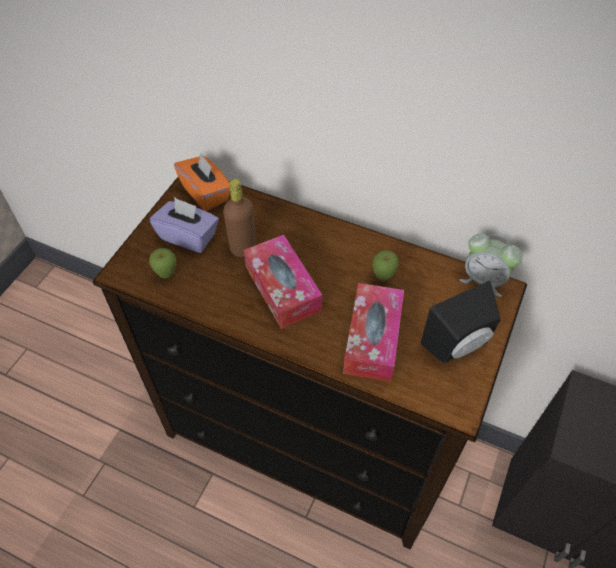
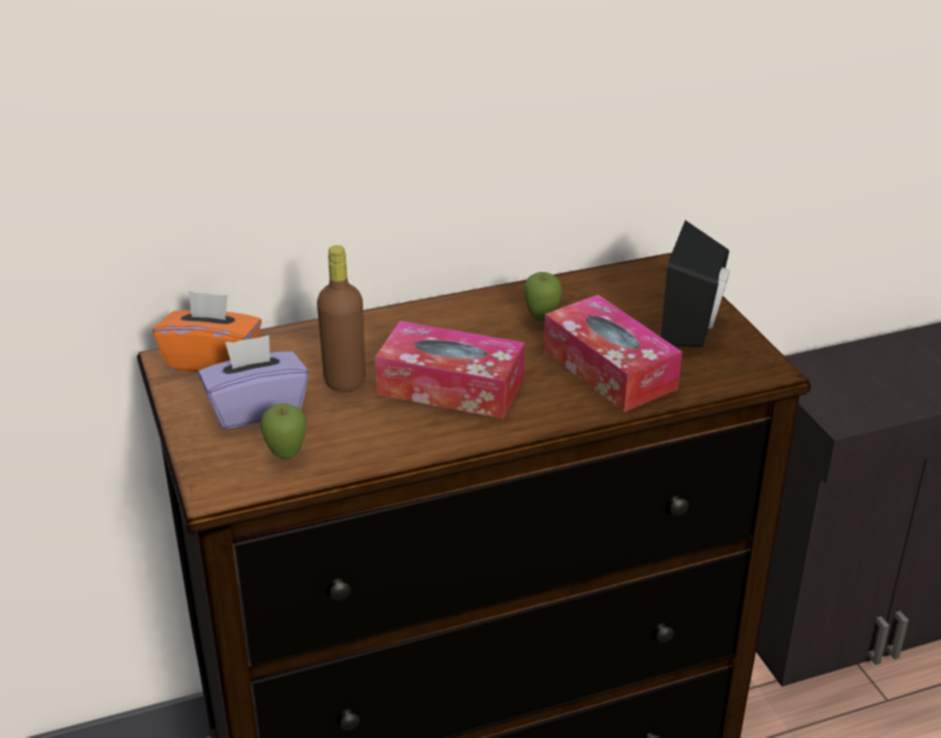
camera: 45 degrees left, 20 degrees down
alarm clock [460,234,523,297] -> none

